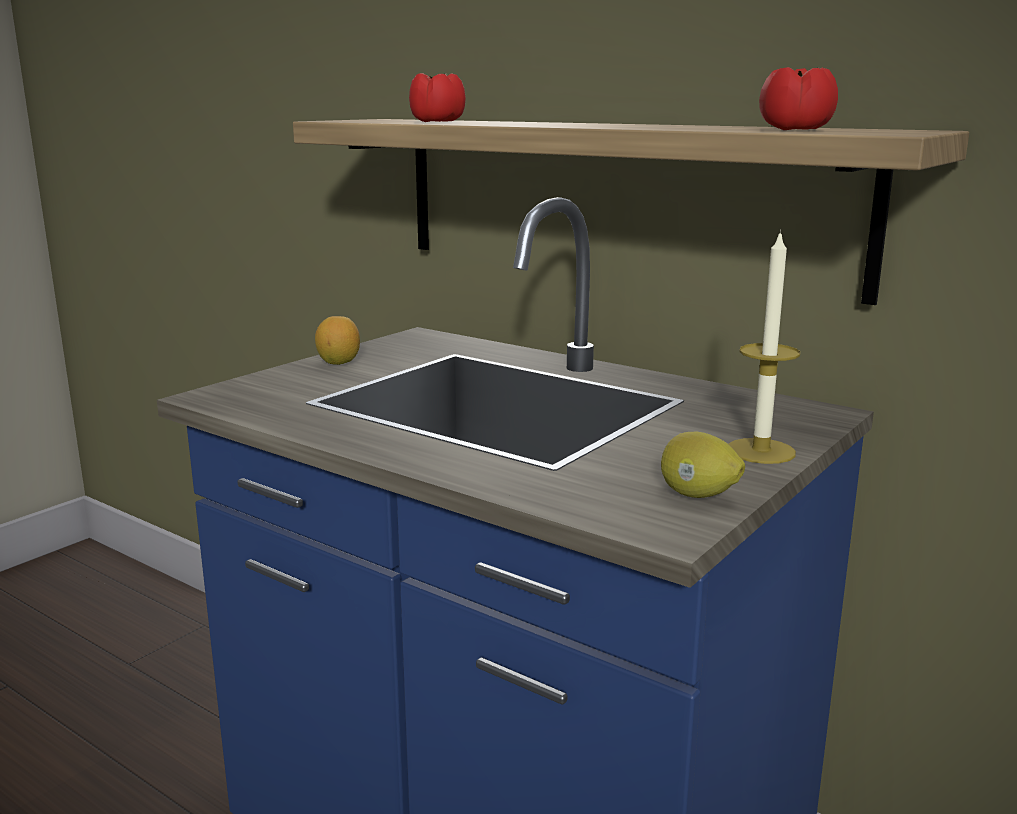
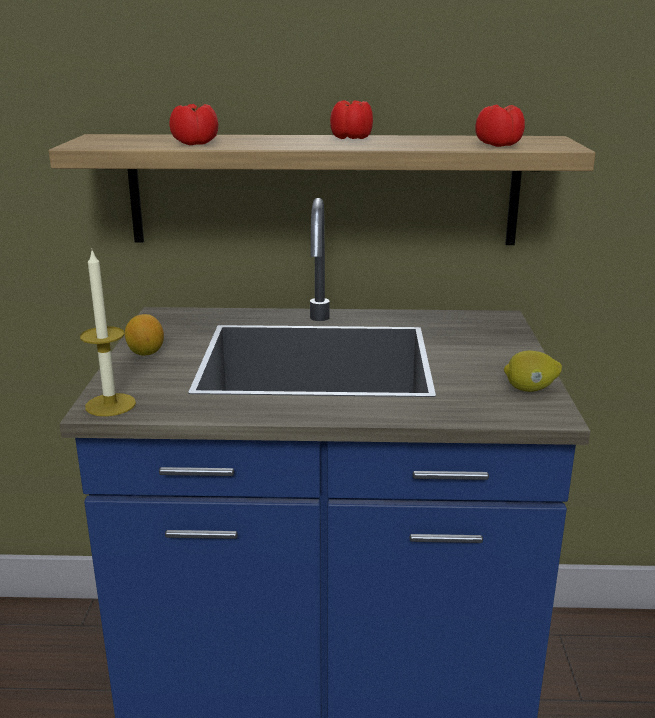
camera: 35 degrees left, 5 degrees up
candle [729,230,800,464] -> candle moved to [80,251,136,416]
none -> tomato [330,100,373,139]

